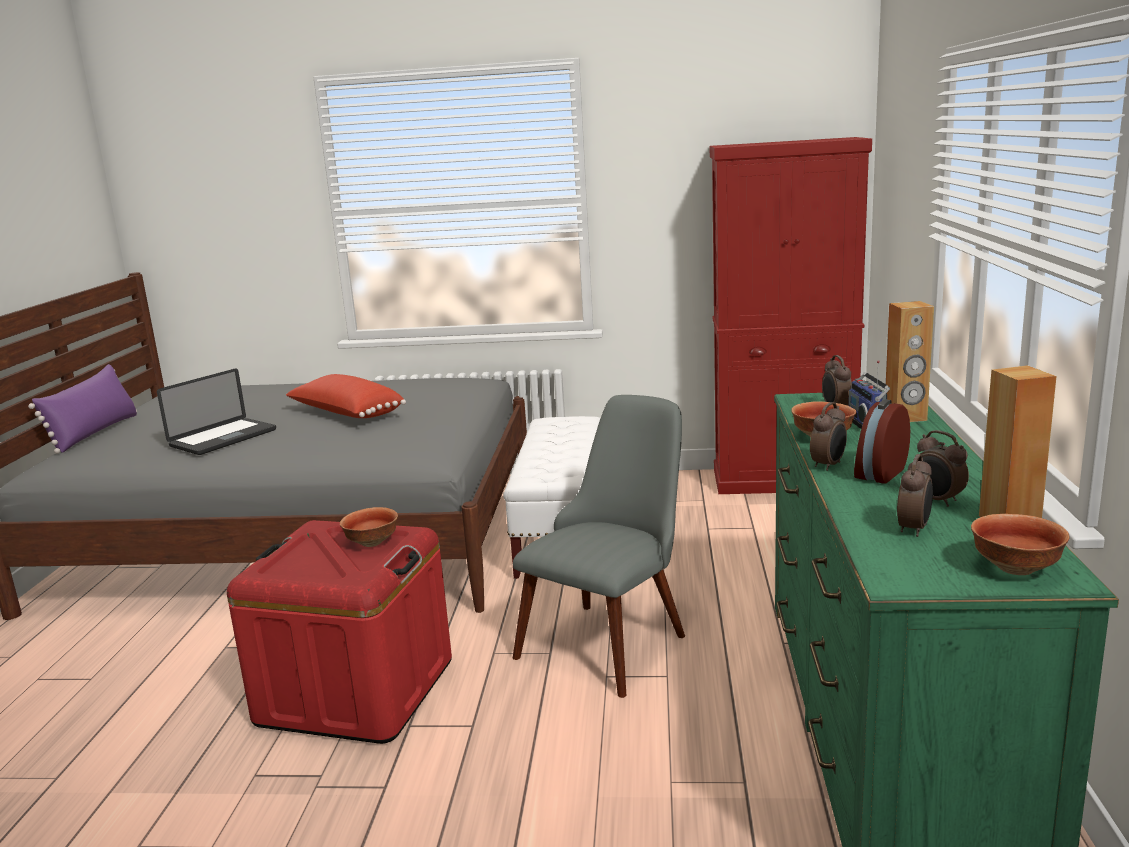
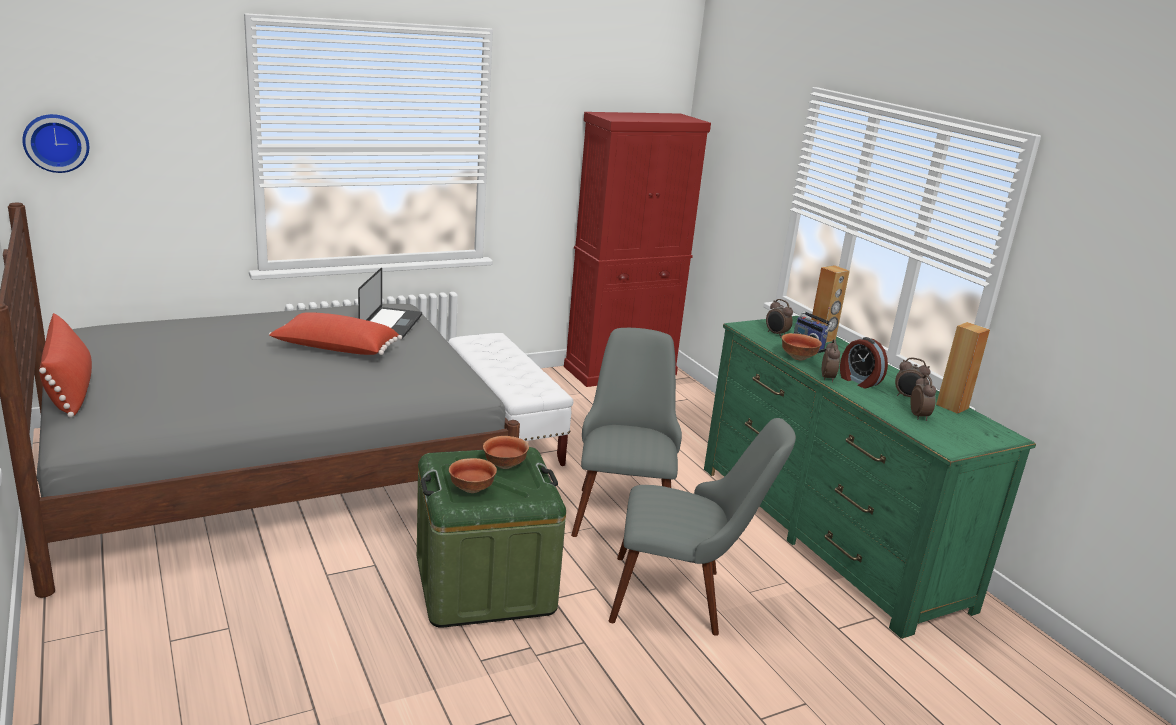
camera: 35 degrees left, 5 degrees up
purple pillow [28,364,137,454] -> red pillow [39,313,92,418]
laptop [157,368,276,455] -> laptop moved to [358,268,422,338]
red storage box [227,520,452,744] -> green storage box [417,447,566,628]
alarm clock [854,399,910,484] -> alarm clock turned 45 degrees counterclockwise [840,337,888,389]
bowl [971,514,1070,575] -> bowl moved to [449,458,497,493]
none -> wall clock [22,114,89,173]
none -> grey chair [609,418,796,636]

